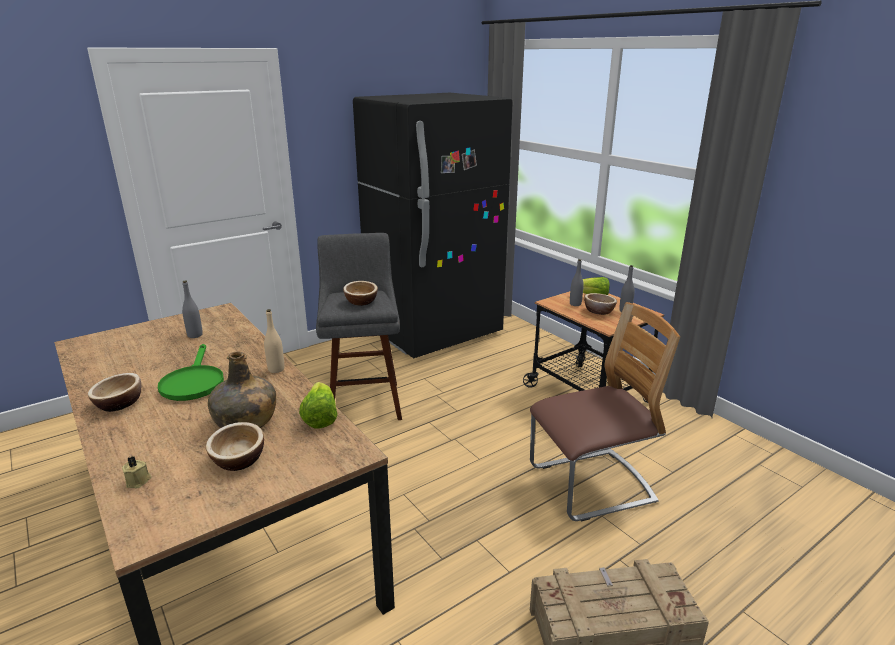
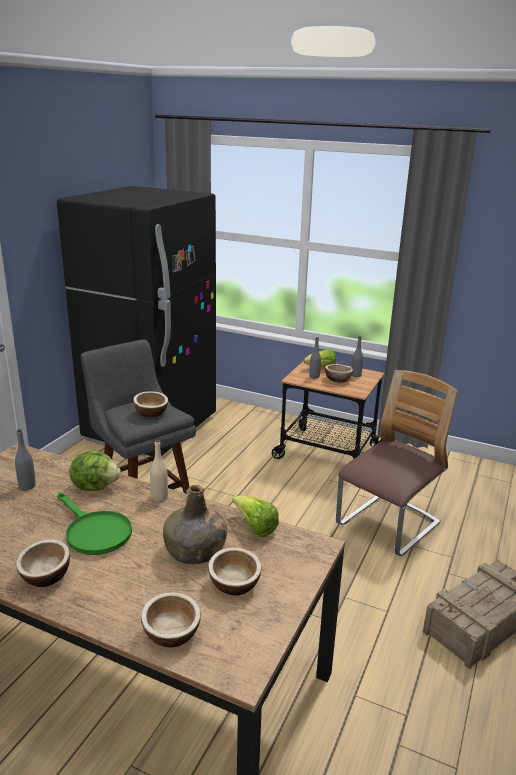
camera: 30 degrees left, 0 degrees up
beige candle [122,456,151,488] -> bowl [141,592,201,647]
none -> lettuce [69,450,121,491]

